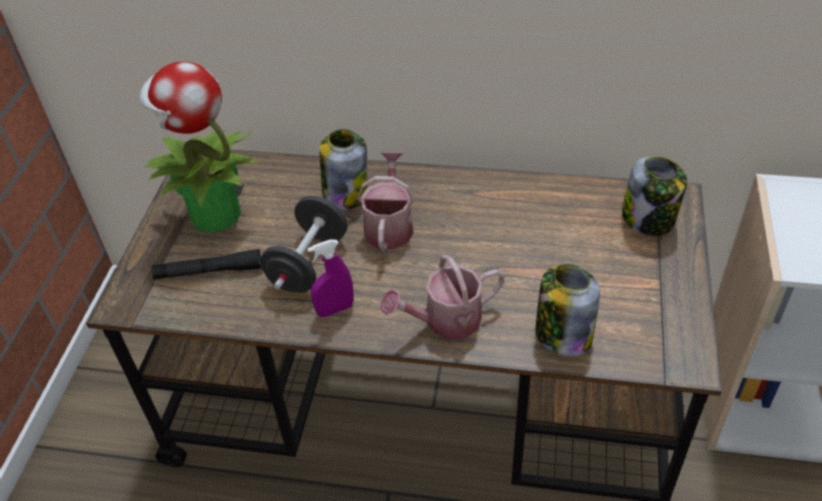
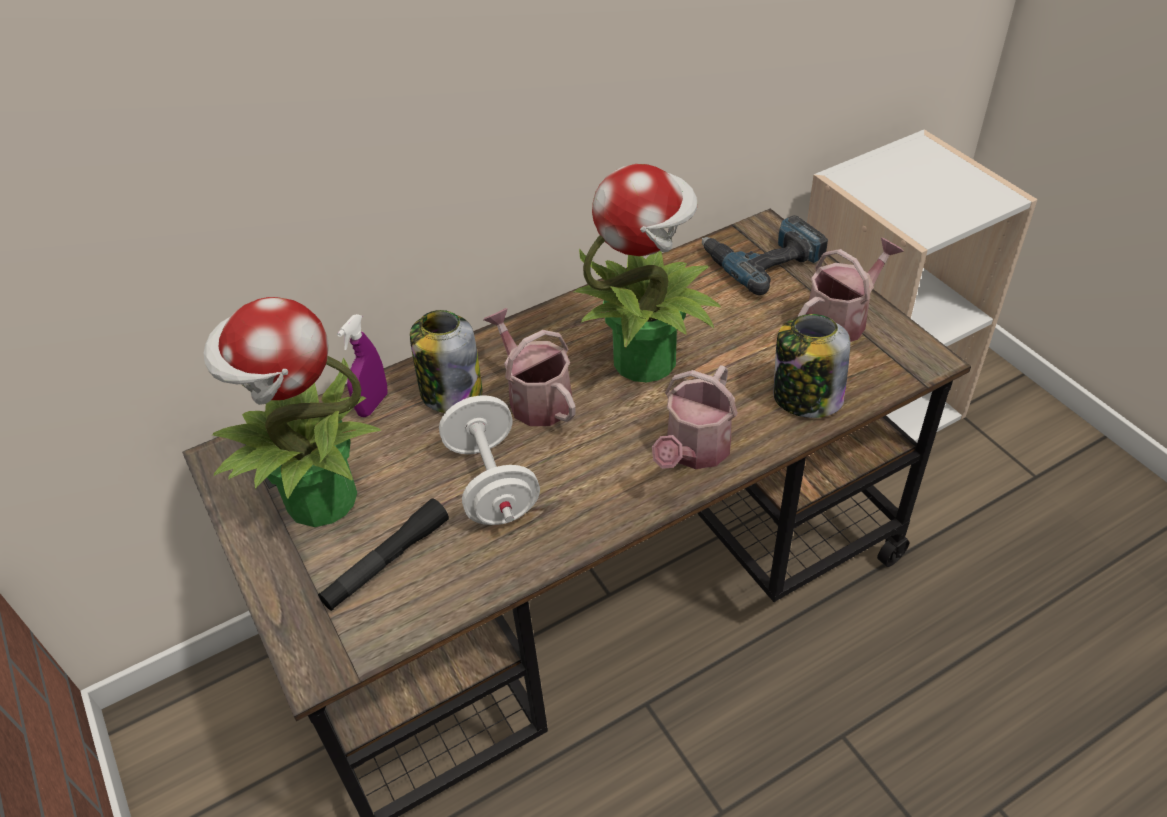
camera: 40 degrees left, 0 degrees up
black dumbbell [260,196,348,293] -> white dumbbell [439,395,540,525]
purple spray bottle [307,239,354,317] -> purple spray bottle moved to [337,314,388,417]
jar [622,156,687,236] -> power drill [702,215,828,295]
none -> potted plant [574,164,721,382]
none -> watering can [798,238,904,342]

